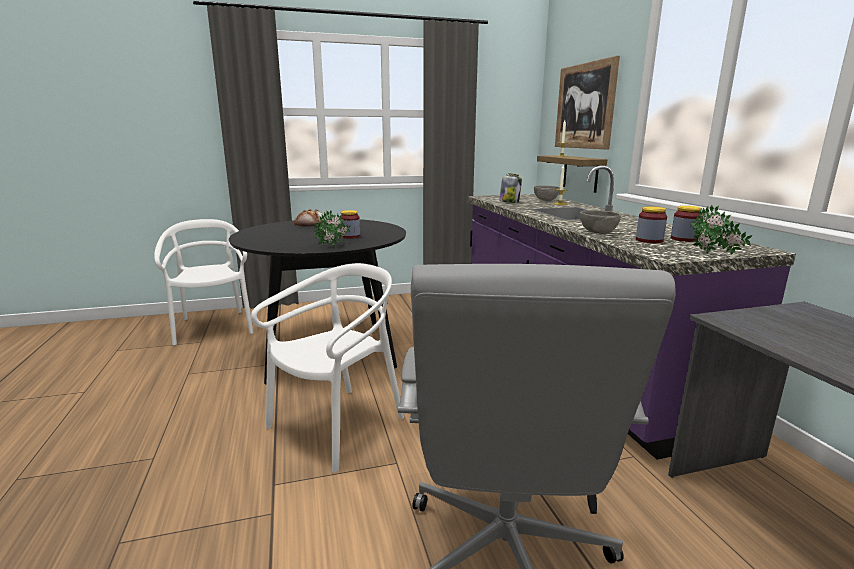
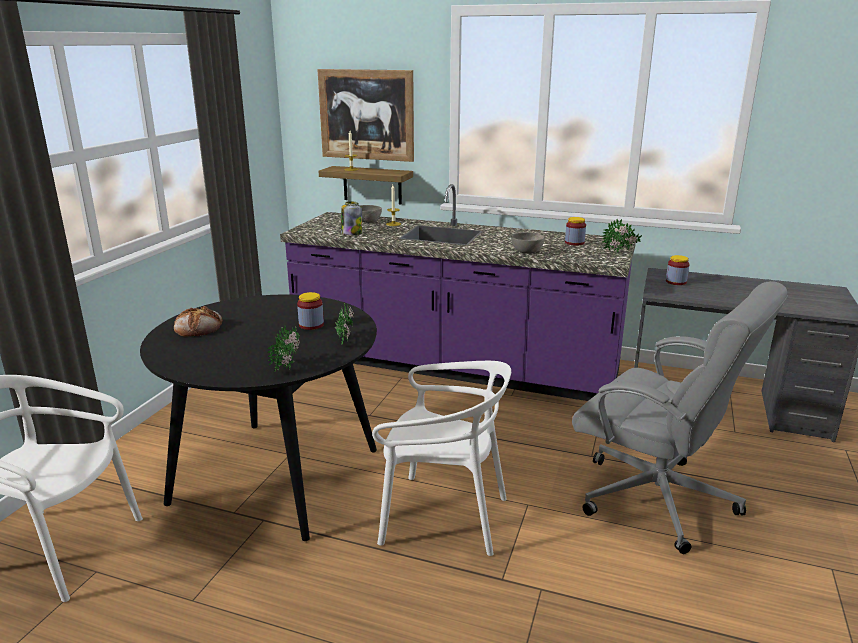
camera: 55 degrees left, 5 degrees up
white chair [251,263,404,472] -> white chair turned 120 degrees clockwise [372,361,511,556]
jar [636,207,667,243] -> jar moved to [666,255,690,285]
none -> potted plant [267,326,300,372]

